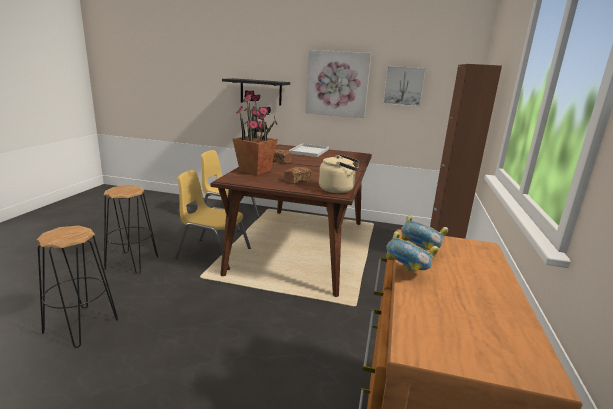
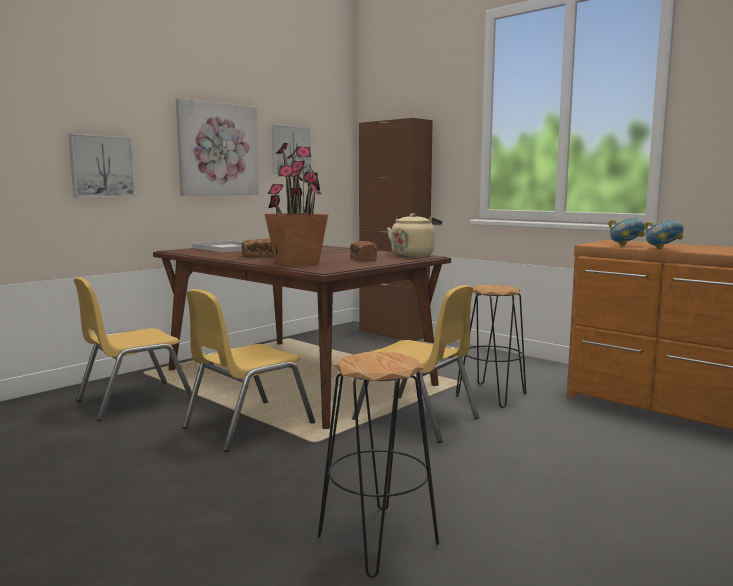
camera: 60 degrees left, 10 degrees down
black stool [103,185,158,274] -> black stool moved to [456,284,526,408]
black shelf [222,78,290,106] -> picture [68,134,135,197]
none -> yellow chair [352,285,479,443]

